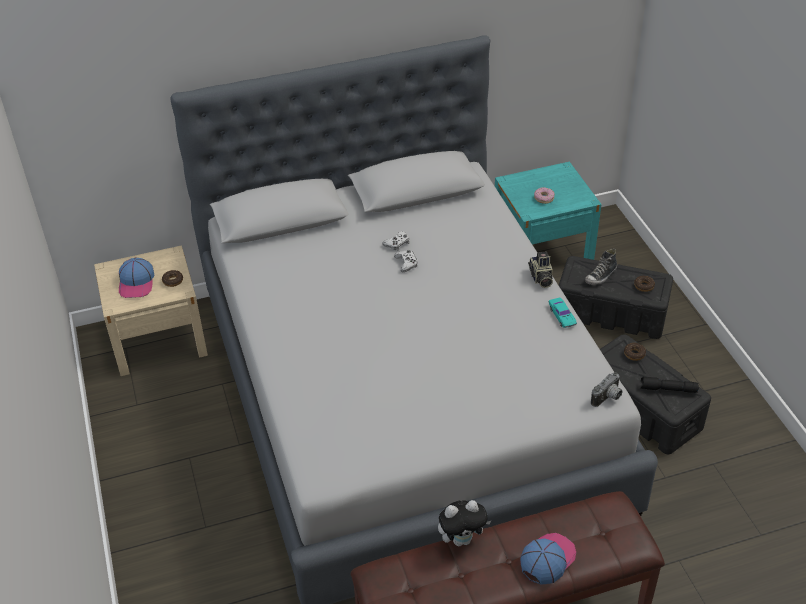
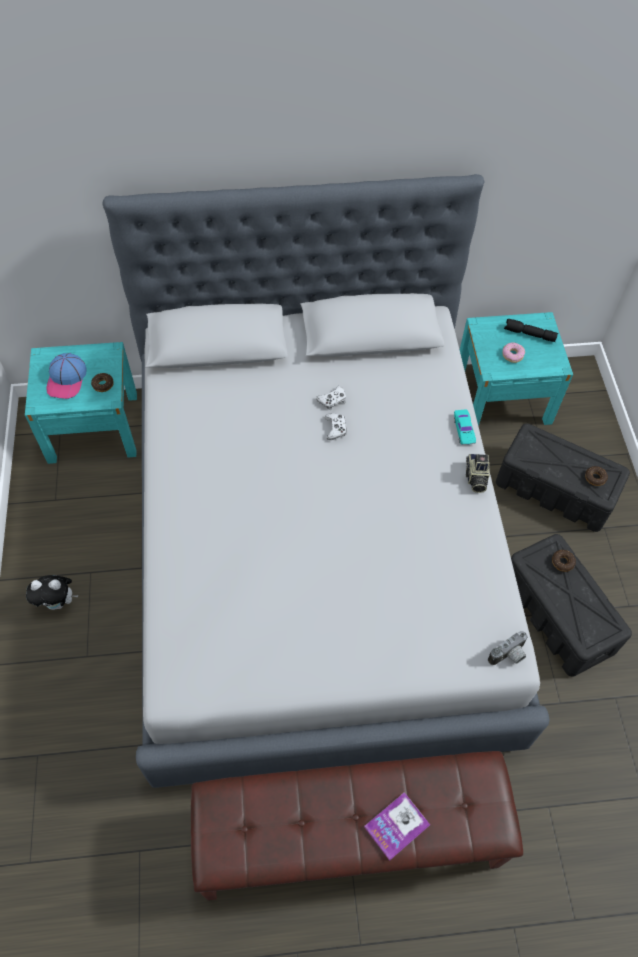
camera: 10 degrees right, 15 degrees up
beige nightstand [94,245,208,376] -> turquoise nightstand [25,342,137,464]
plush toy [438,500,492,546] -> plush toy moved to [26,575,78,610]
cap [520,533,576,585] -> book [364,792,430,861]
turquoise toy car [549,297,577,328] -> turquoise toy car moved to [454,409,476,445]
shoe [585,248,617,285] -> none
black flashlight [641,377,699,393] -> black flashlight moved to [504,319,558,342]

